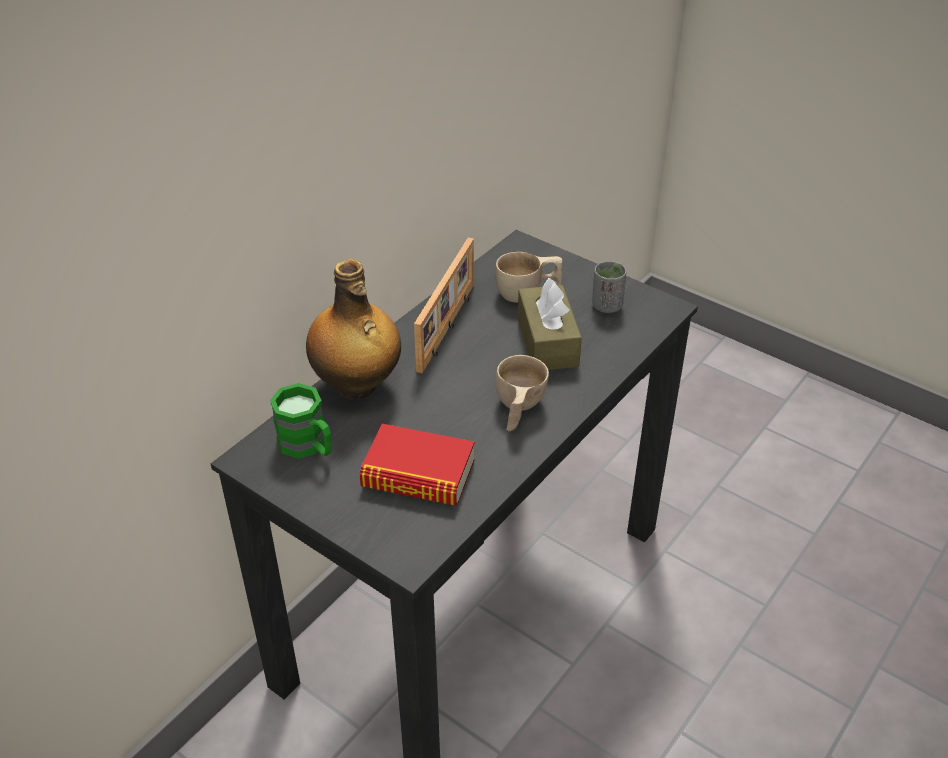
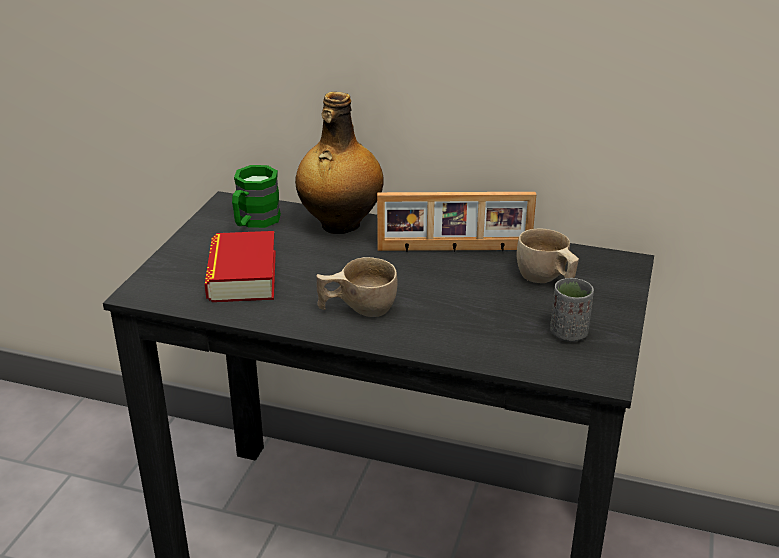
camera: 70 degrees right, 10 degrees down
brown tissue box [518,278,582,370] -> none

